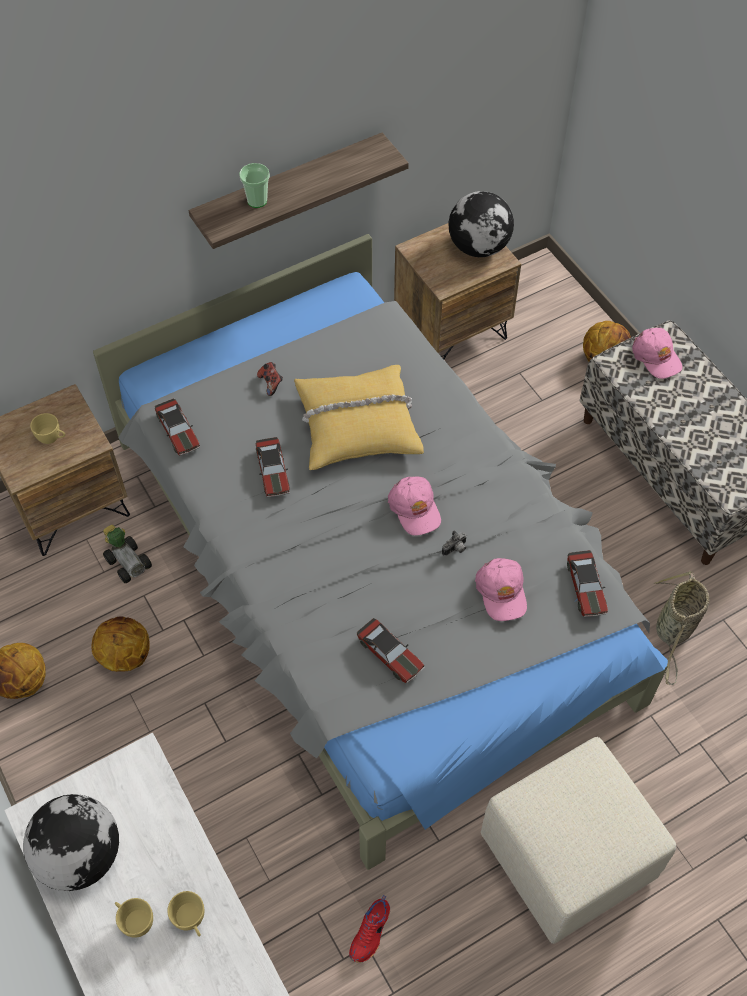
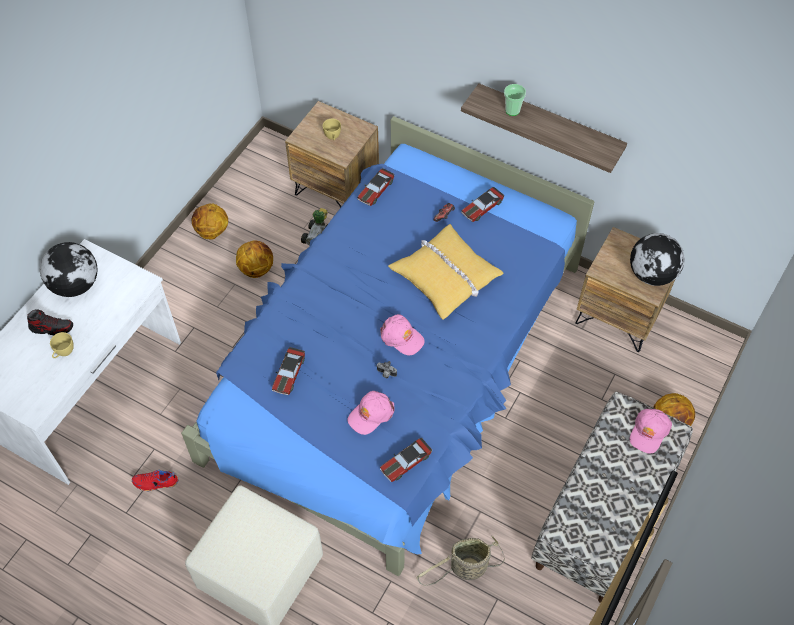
camera: 60 degrees right, 0 degrees up
grey bed [93,234,668,870] -> blue bed [181,116,594,576]
yellow cup [115,898,153,938] -> shoe [27,309,73,335]
toy car [256,437,290,497] -> toy car moved to [461,187,504,222]
pink cap [388,477,441,536] -> pink cap turned 90 degrees counterclockwise [380,314,425,356]

